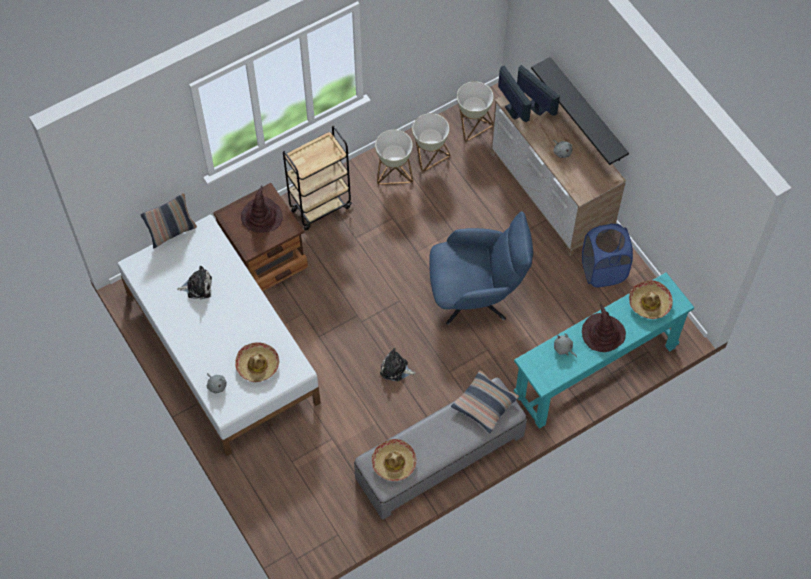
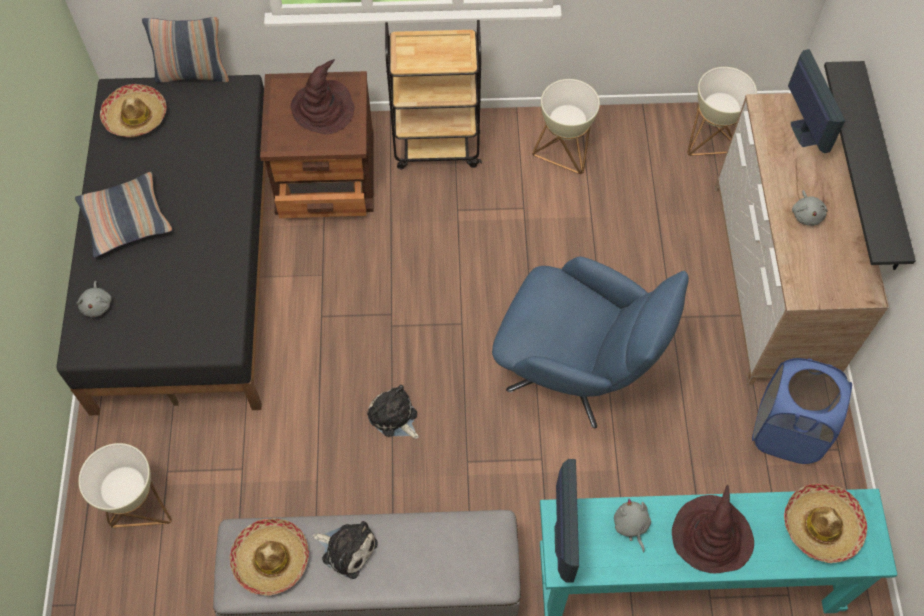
camera: 30 degrees right, 0 degrees up
white bed [118,215,321,457] -> black bed [57,75,266,416]
plush toy [177,266,212,300] -> plush toy moved to [313,521,378,579]
hat [235,342,279,382] -> hat moved to [100,84,167,138]
planter [412,113,451,171] -> planter moved to [78,443,172,528]
pillow [451,370,519,434] -> pillow moved to [75,172,173,258]
monitor [498,66,531,122] -> monitor moved to [555,459,579,583]

